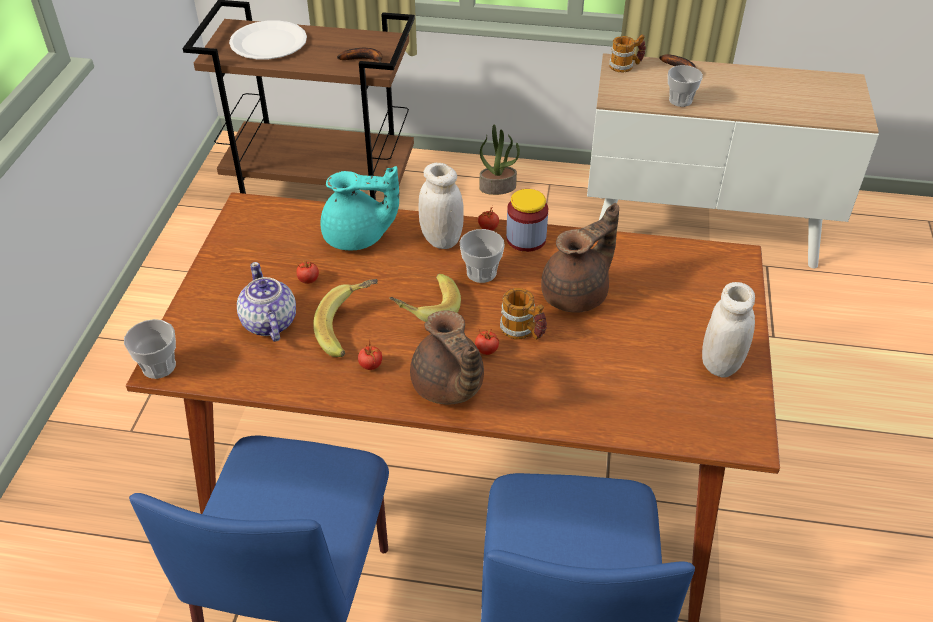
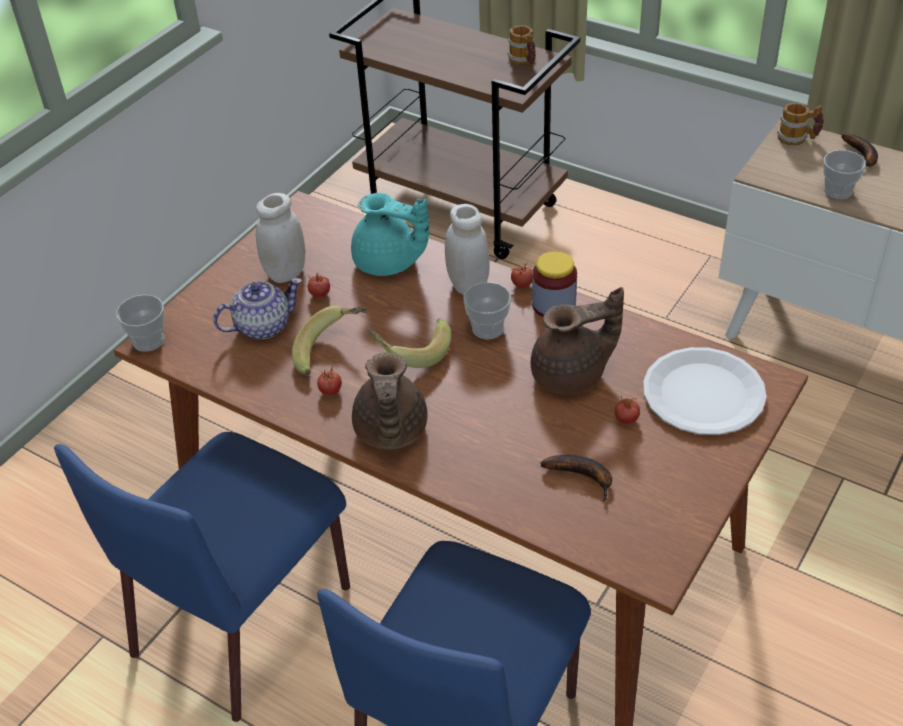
camera: 25 degrees right, 0 degrees up
white plate [229,20,307,59] -> white plate moved to [643,347,766,435]
teapot [237,262,296,342] -> teapot turned 60 degrees clockwise [213,278,302,339]
banana [337,48,383,63] -> banana moved to [540,455,612,501]
tomato [475,329,499,355] -> tomato moved to [615,396,640,424]
potted plant [480,125,520,195] -> none
mug [500,288,547,339] -> mug moved to [507,25,536,66]
white jar [702,282,755,377] -> white jar moved to [256,193,305,283]

